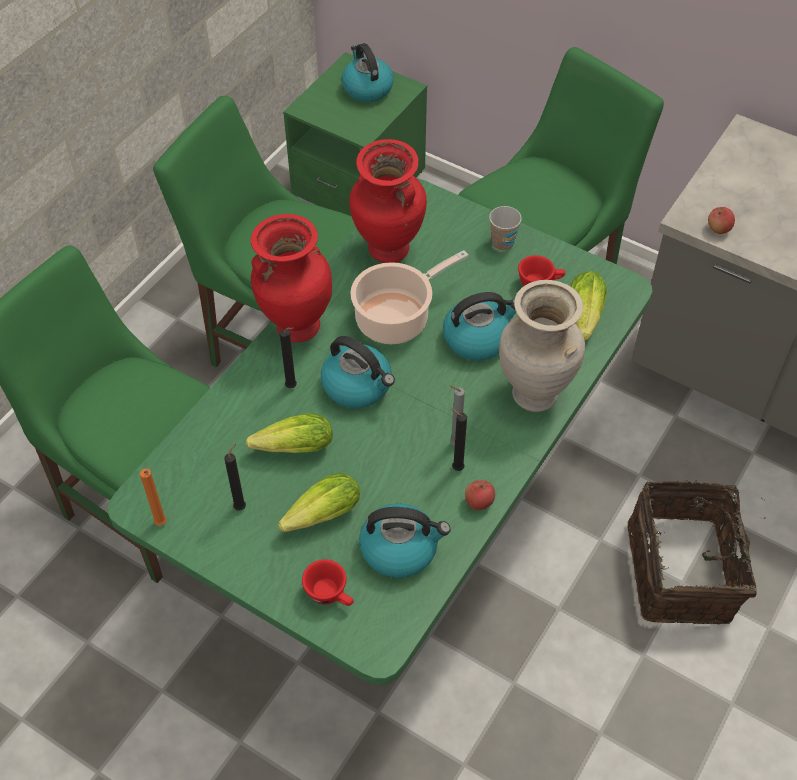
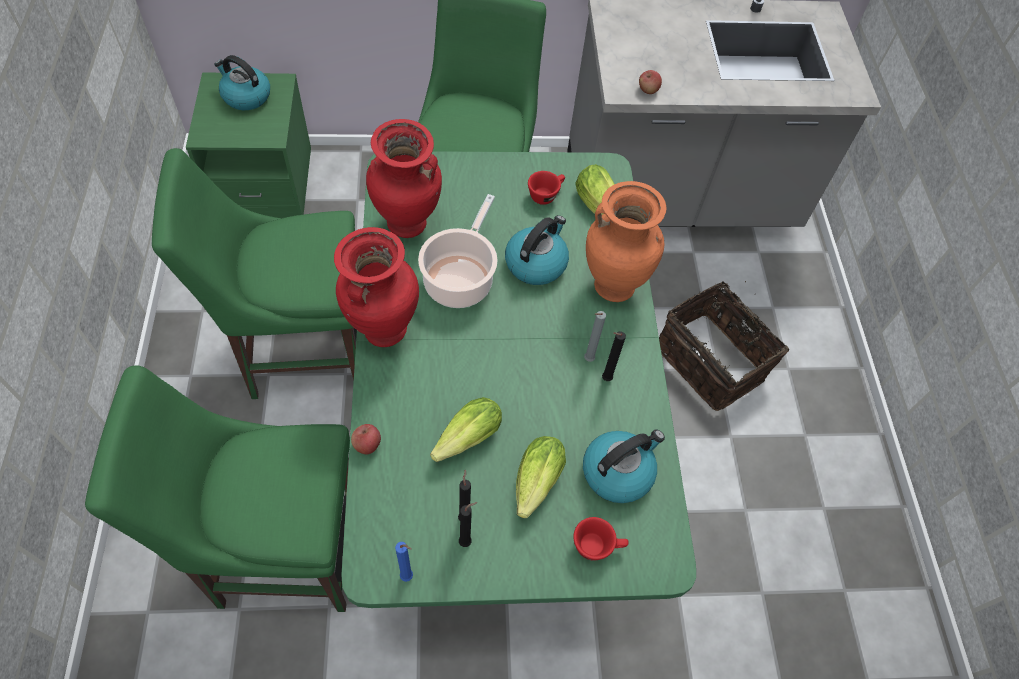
camera: 40 degrees left, 5 degrees up
orange candle [140,469,167,526] -> blue candle [395,542,413,582]
black candle [280,327,297,388] -> black candle moved to [459,502,478,547]
kettle [321,336,395,408] -> none
apple [465,480,495,510] -> apple moved to [351,424,381,454]
cup [489,206,522,251] -> none
beige vase [499,280,585,412] -> orange vase [586,181,666,302]

